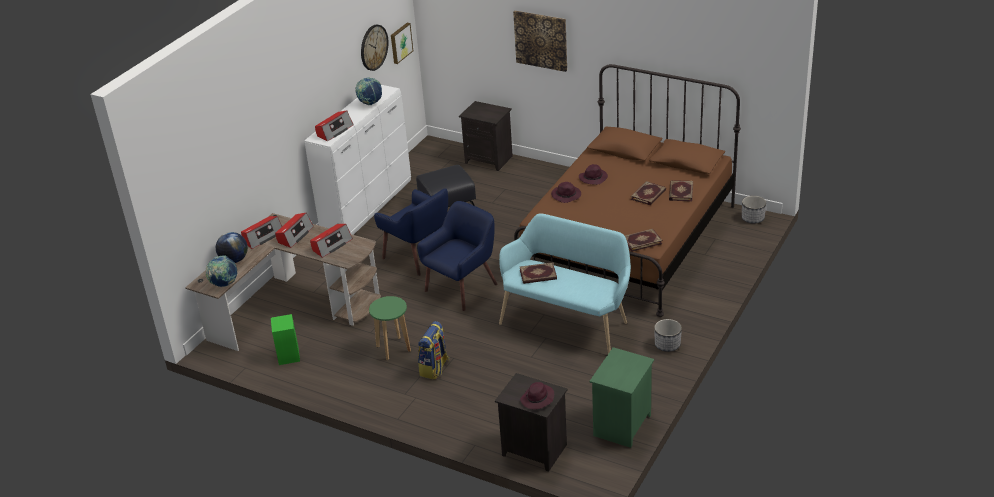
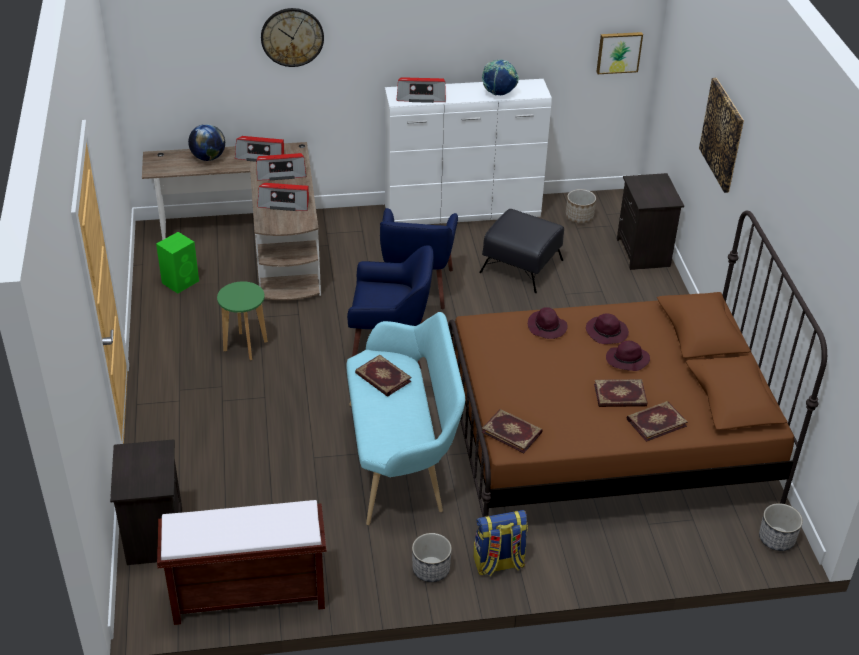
camera: 50 degrees right, 5 degrees up
globe [206,255,237,287] -> none
wall clock [361,25,389,71] -> wall clock moved to [261,8,324,67]
backpack [418,321,450,380] -> backpack moved to [474,510,528,576]
purple hat [520,382,554,410] -> purple hat moved to [606,341,650,371]
green nightstand [589,347,654,448] -> brown bench [157,500,327,625]
none -> planter [566,189,596,223]

